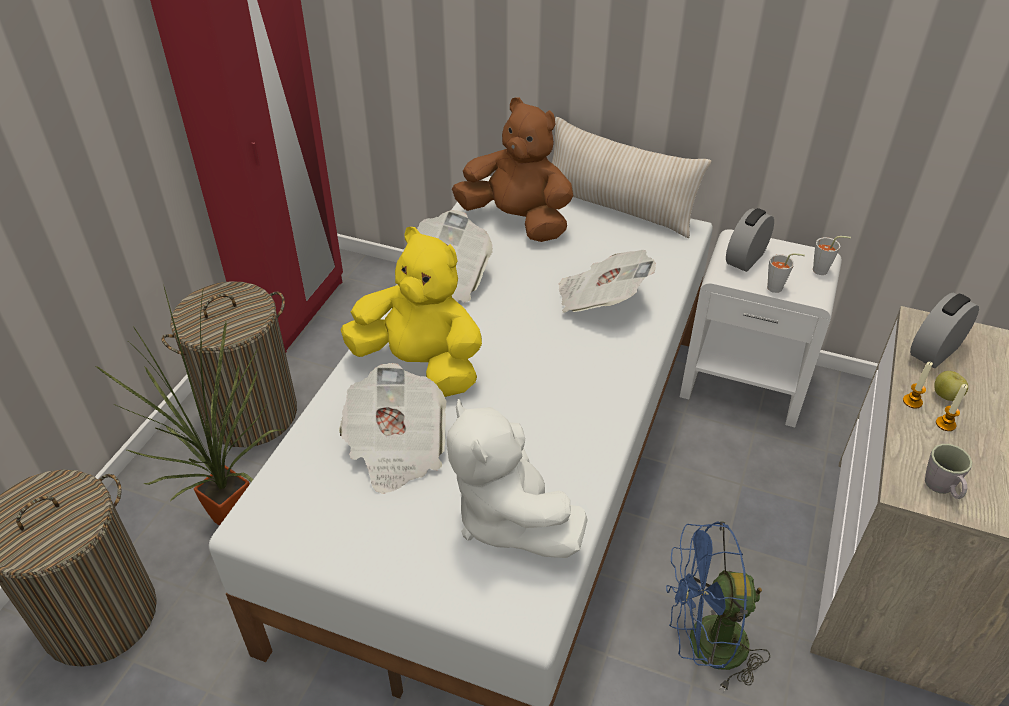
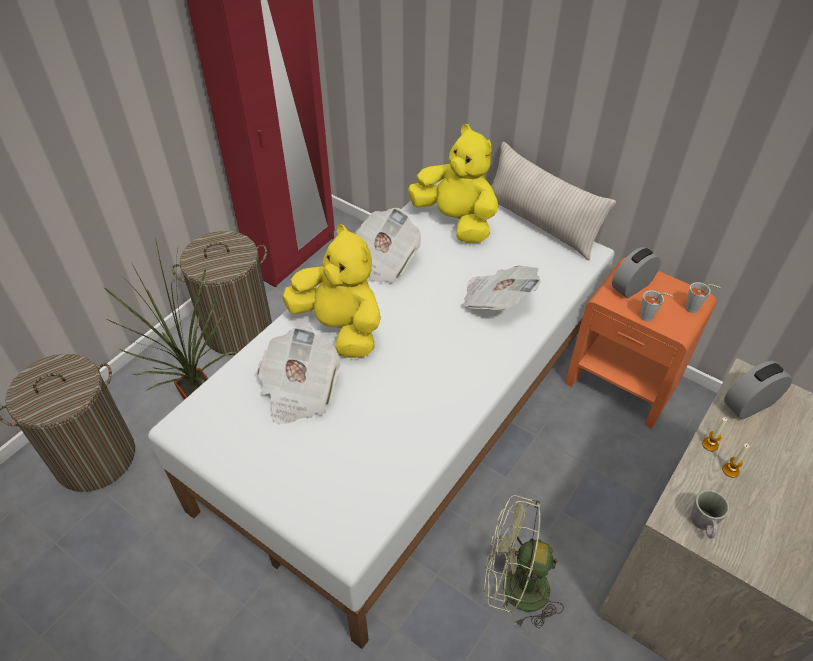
camera: 15 degrees right, 5 degrees up
white plush toy [447,399,588,558] -> none
brown plush toy [452,97,573,242] -> yellow plush toy [408,124,498,243]
blue fan [666,521,770,692] -> green fan [484,495,564,628]
white nightstand [680,229,842,427] -> orange nightstand [565,258,717,429]
apple [934,371,968,401] -> none

